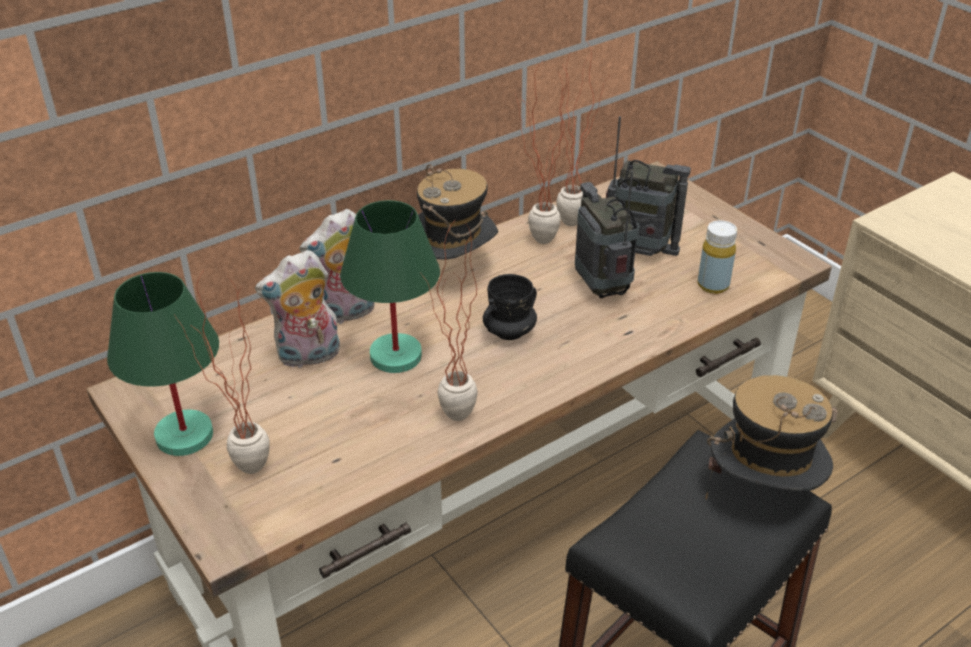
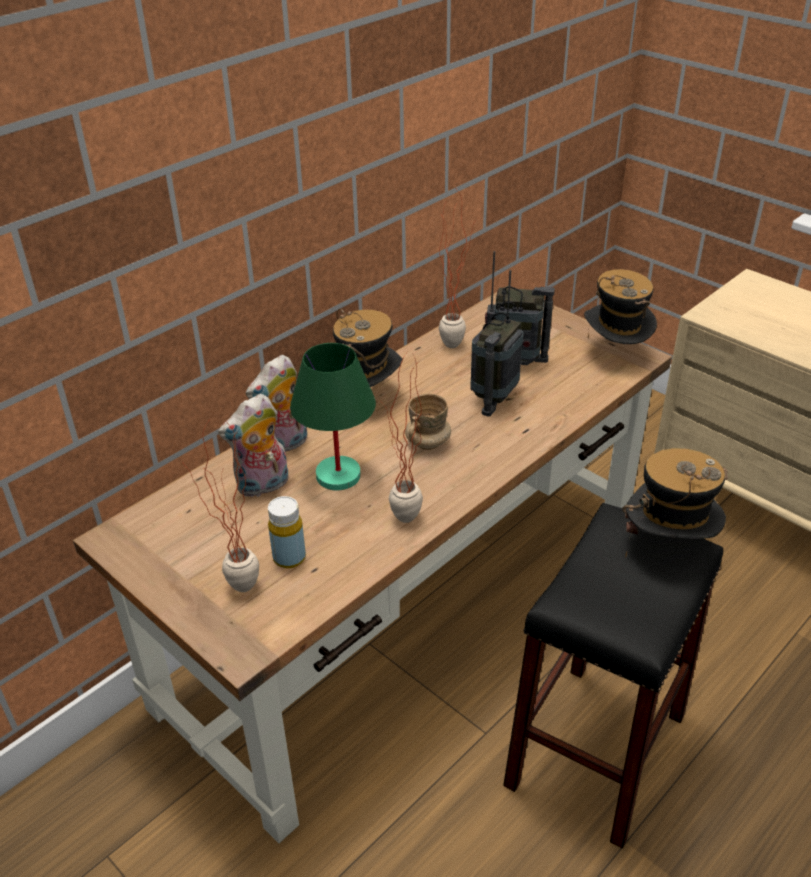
camera: 10 degrees left, 0 degrees up
green table lamp [107,272,219,456] -> none
black mug [483,274,537,340] -> beige mug [405,394,451,450]
potted plant [515,62,567,244] -> none
radio [575,171,639,298] -> radio turned 120 degrees counterclockwise [470,270,523,416]
yellow bottle [697,220,737,294] -> yellow bottle moved to [268,496,306,568]
none -> hat [584,269,657,344]

